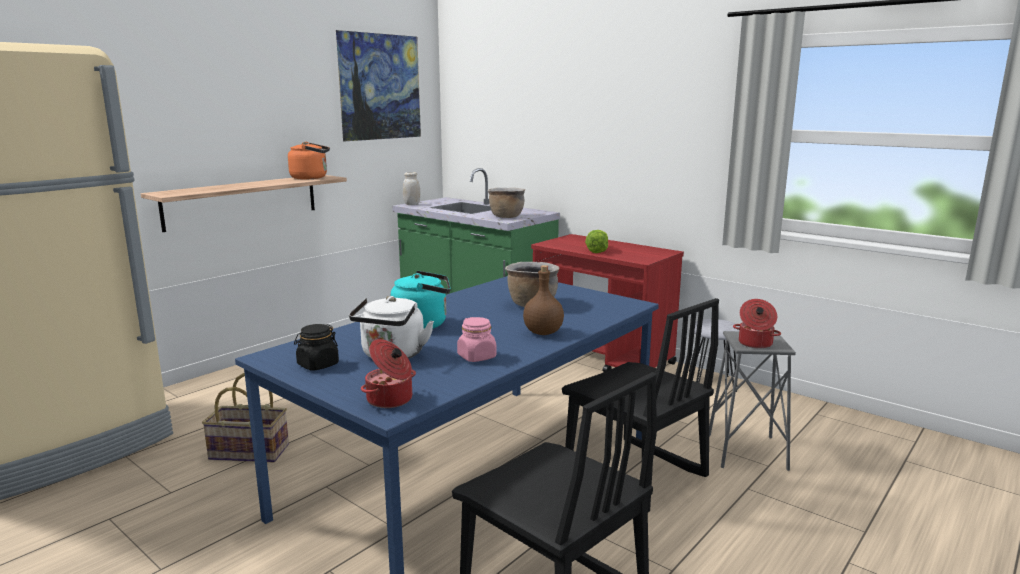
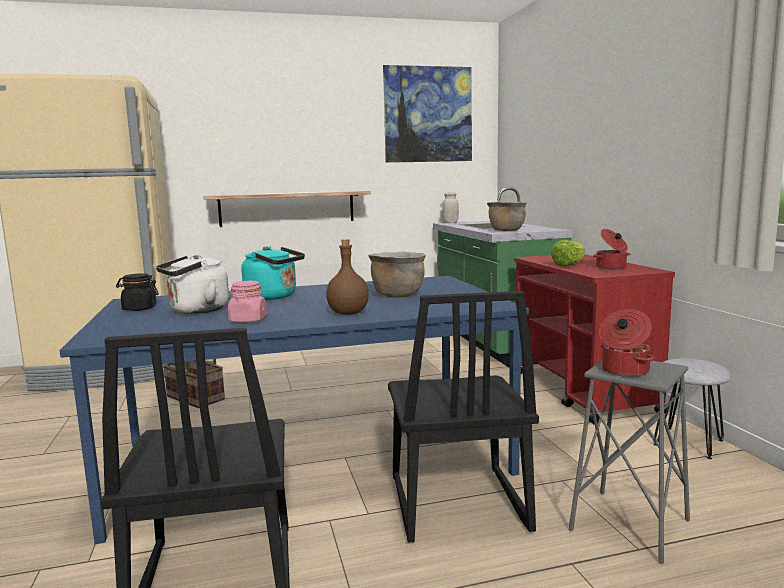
camera: 35 degrees right, 5 degrees down
orange kettle [288,142,330,179] -> none
cooking pot [361,339,416,408] -> cooking pot moved to [593,229,631,269]

